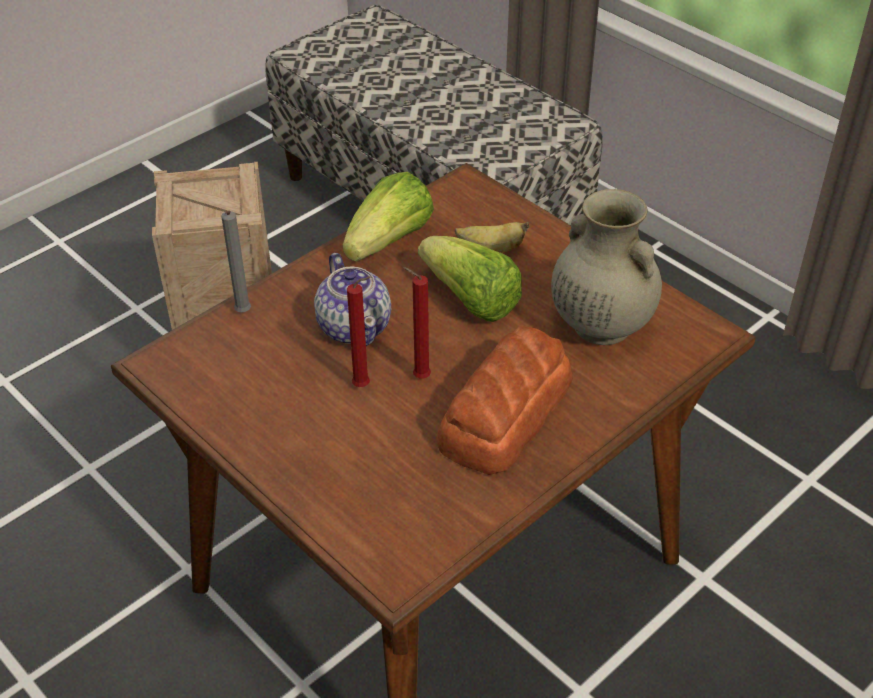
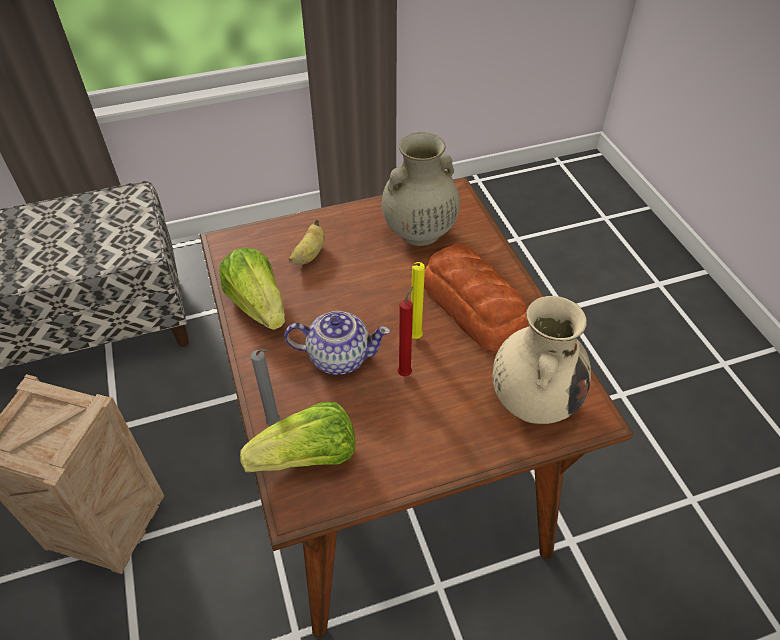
camera: 65 degrees left, 5 degrees up
red candle [403,267,431,379] -> yellow candle [411,262,425,339]
lettuce [418,236,522,322] -> lettuce moved to [240,402,356,472]
none -> beige vase [492,296,591,424]

